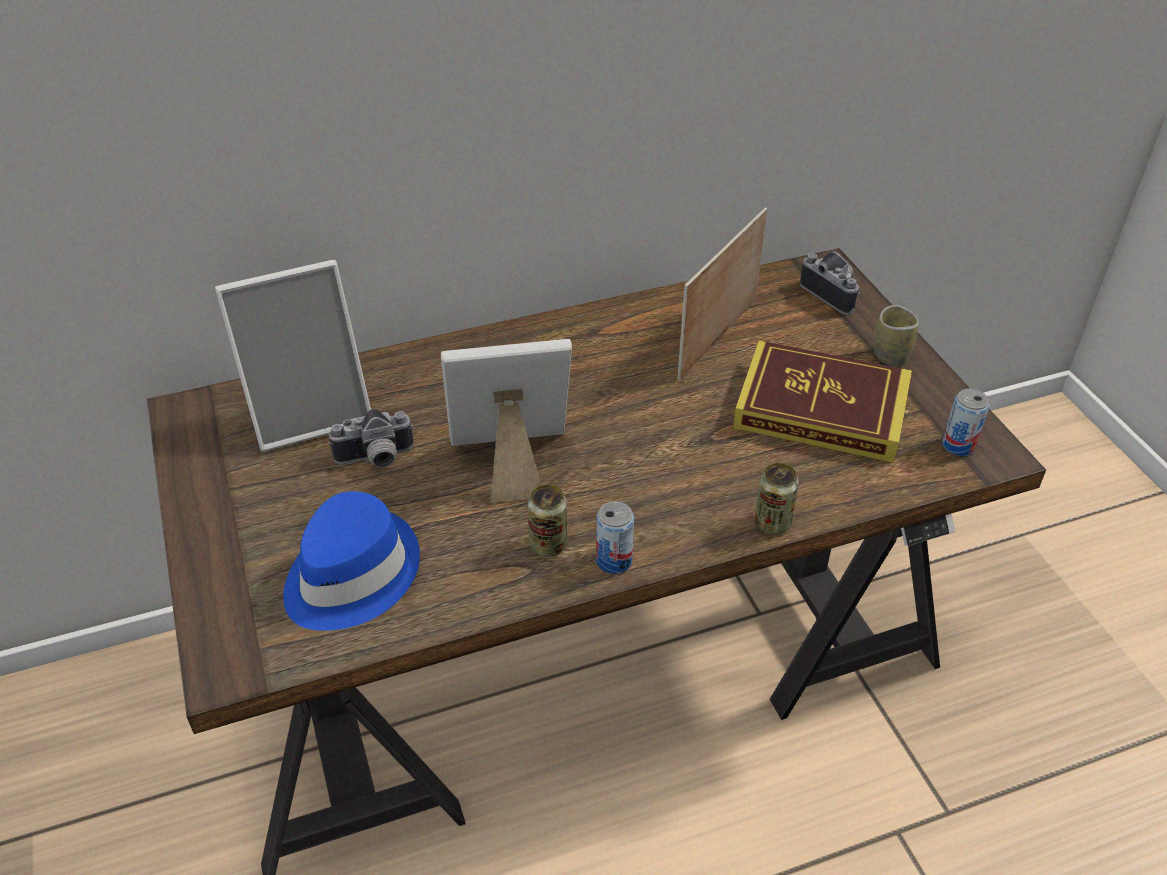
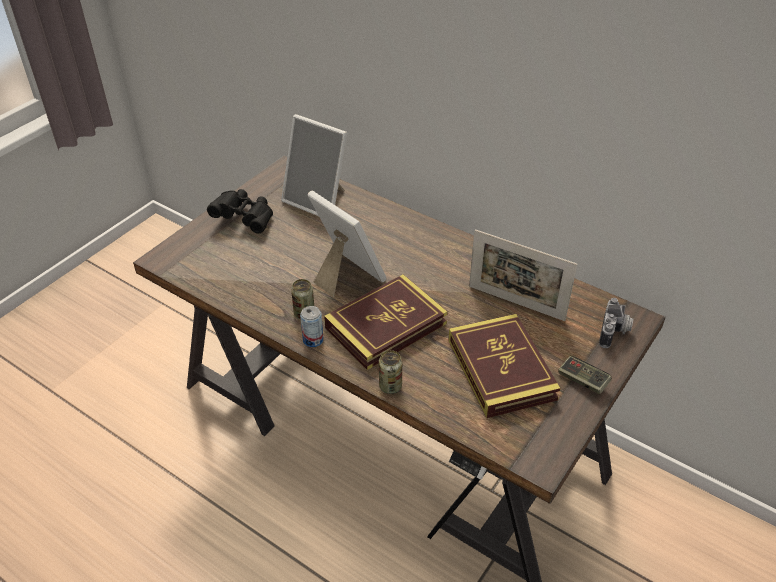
camera: 55 degrees right, 0 degrees up
blue hat [283,491,420,631] -> none
camera [329,409,414,468] -> none
picture frame [678,208,767,381] -> picture frame turned 150 degrees counterclockwise [469,229,577,321]
cup [873,305,919,367] -> game controller [558,356,612,394]
can [942,389,989,456] -> none
none -> black binoculars [207,189,273,233]
none -> book [324,274,448,370]

